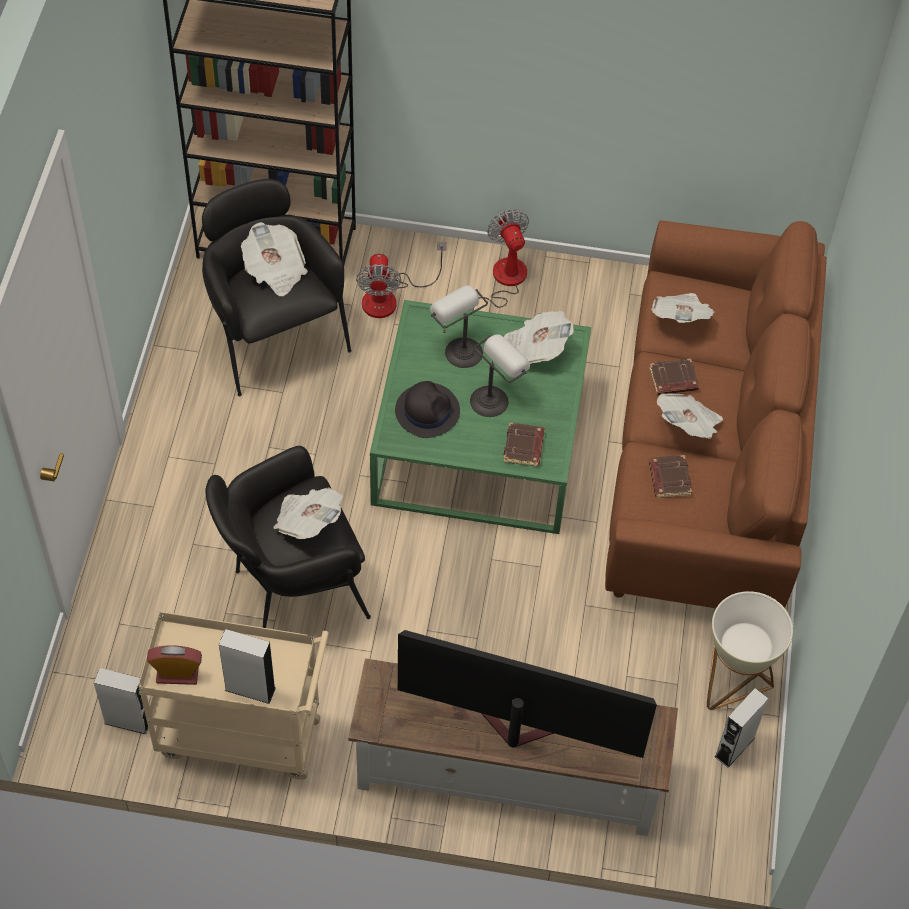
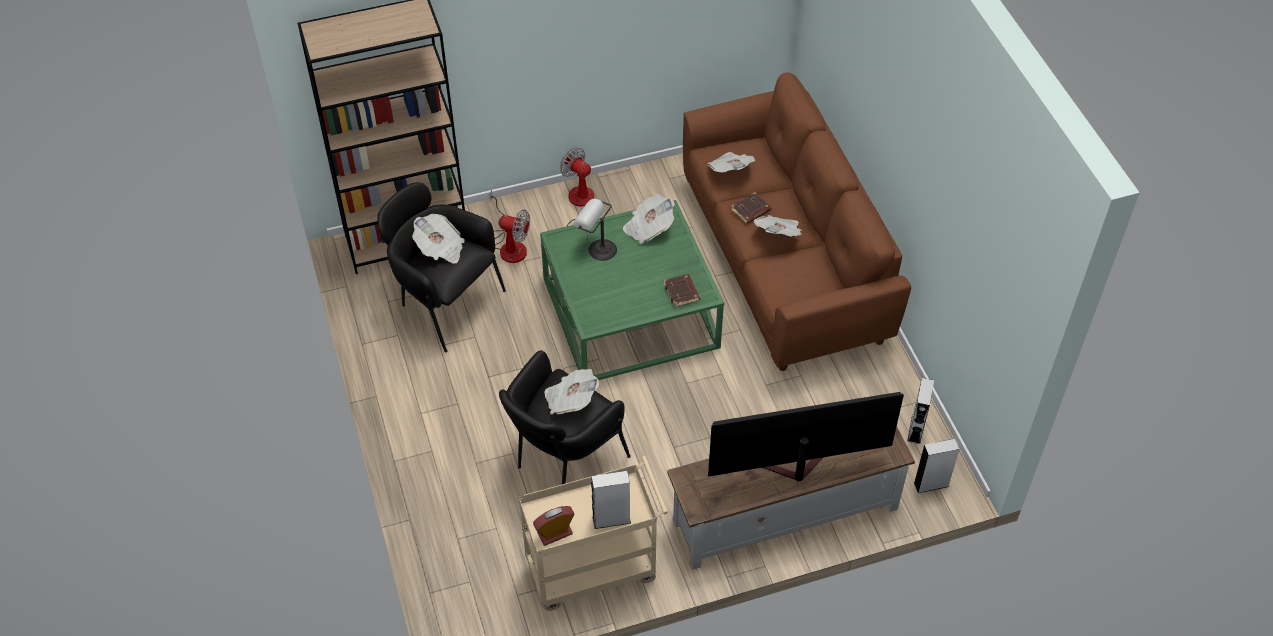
camera: 25 degrees left, 5 degrees down
grey speaker [94,668,148,734] -> grey speaker moved to [914,439,960,493]
fan [356,241,446,318] -> fan turned 45 degrees counterclockwise [489,190,530,263]
black hat [395,381,460,438] -> none
table lamp [470,334,530,417] -> none
brown book [649,455,692,498] -> none
planter [707,591,793,710] -> none

